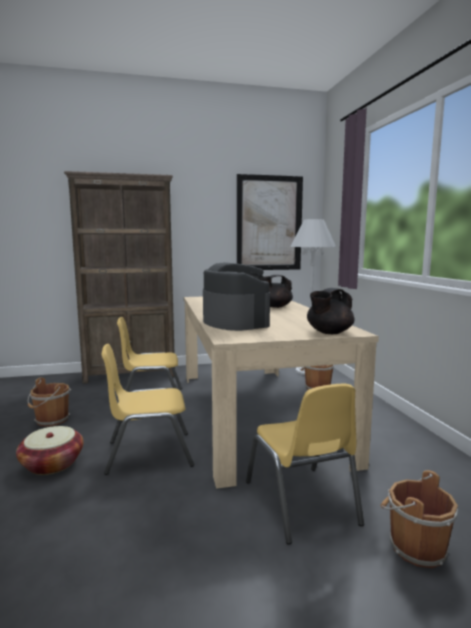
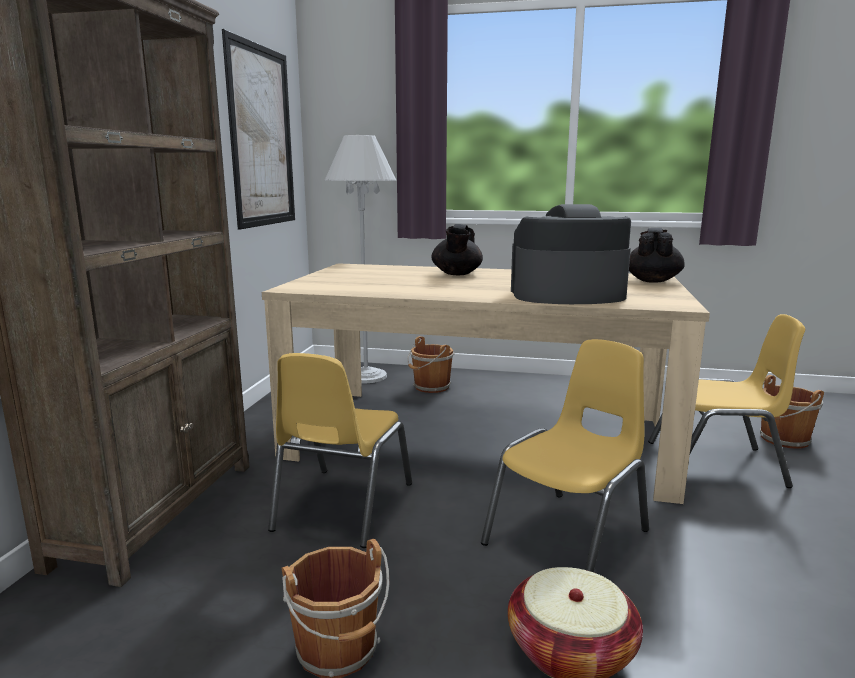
camera: 65 degrees left, 5 degrees up
yellow chair [102,344,194,475] -> yellow chair turned 150 degrees counterclockwise [481,339,649,572]
black teapot [307,288,354,334] -> black teapot turned 150 degrees counterclockwise [629,228,685,283]

